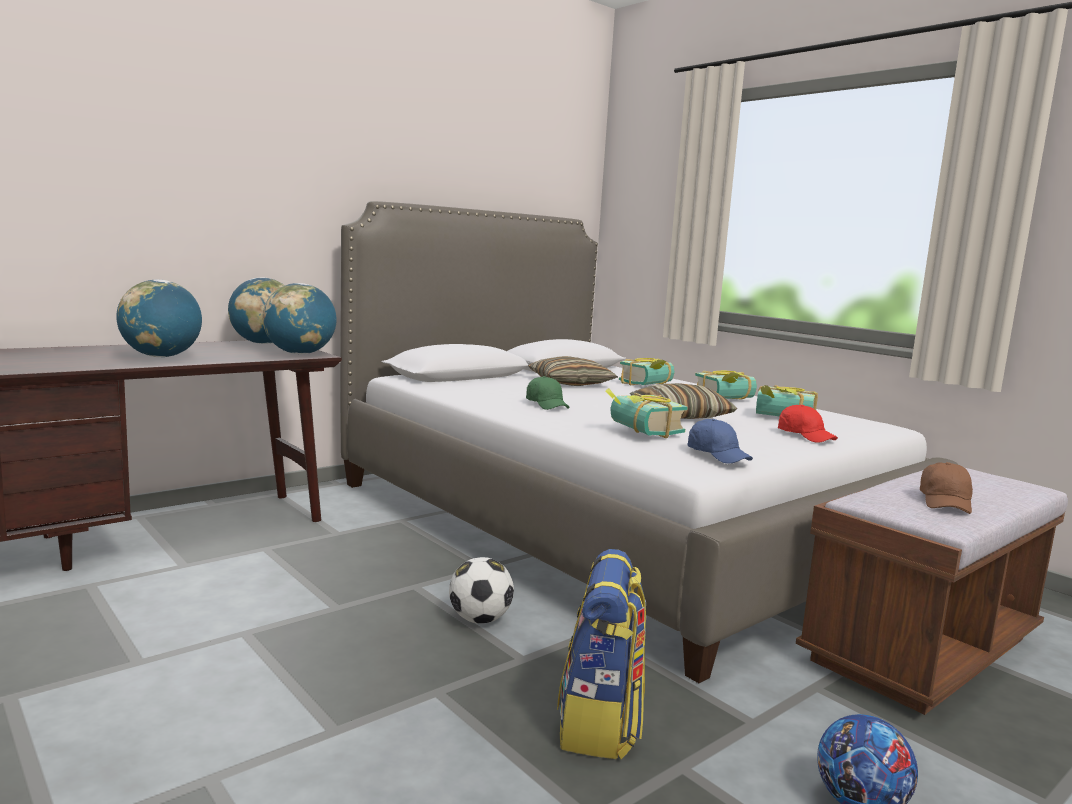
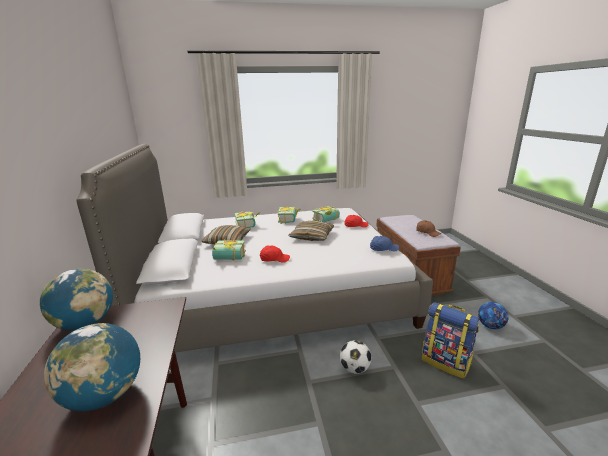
camera: 60 degrees left, 10 degrees up
globe [262,283,336,354] -> none
green cap [526,376,570,410] -> red cap [260,246,290,263]
book [606,388,688,438] -> book moved to [212,239,246,260]

